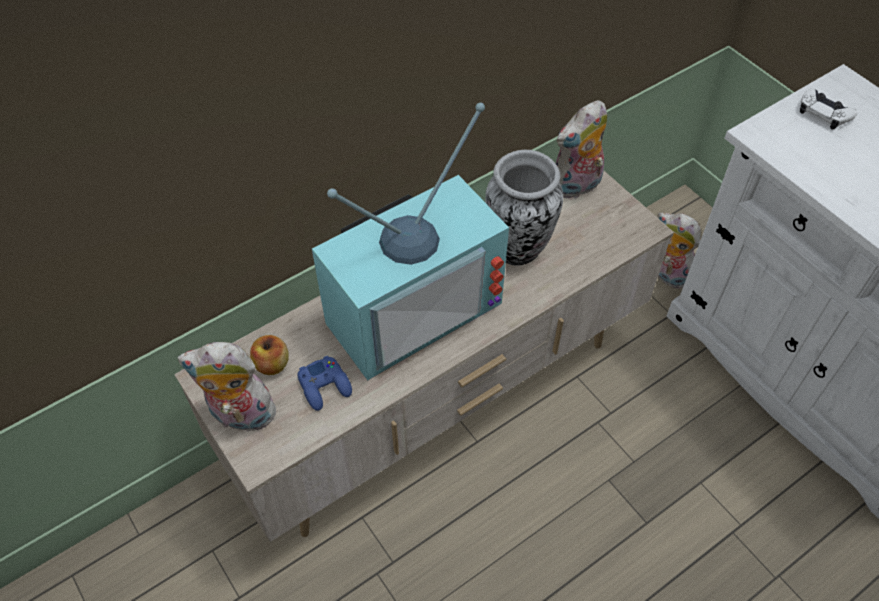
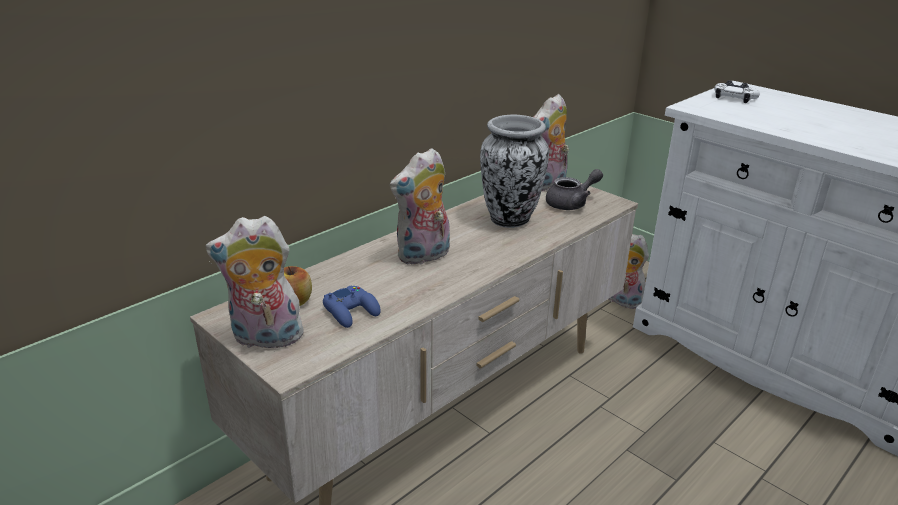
camera: 10 degrees left, 25 degrees down
television [312,103,509,380] -> plush toy [390,148,450,265]
none -> grey teapot [546,169,603,210]

